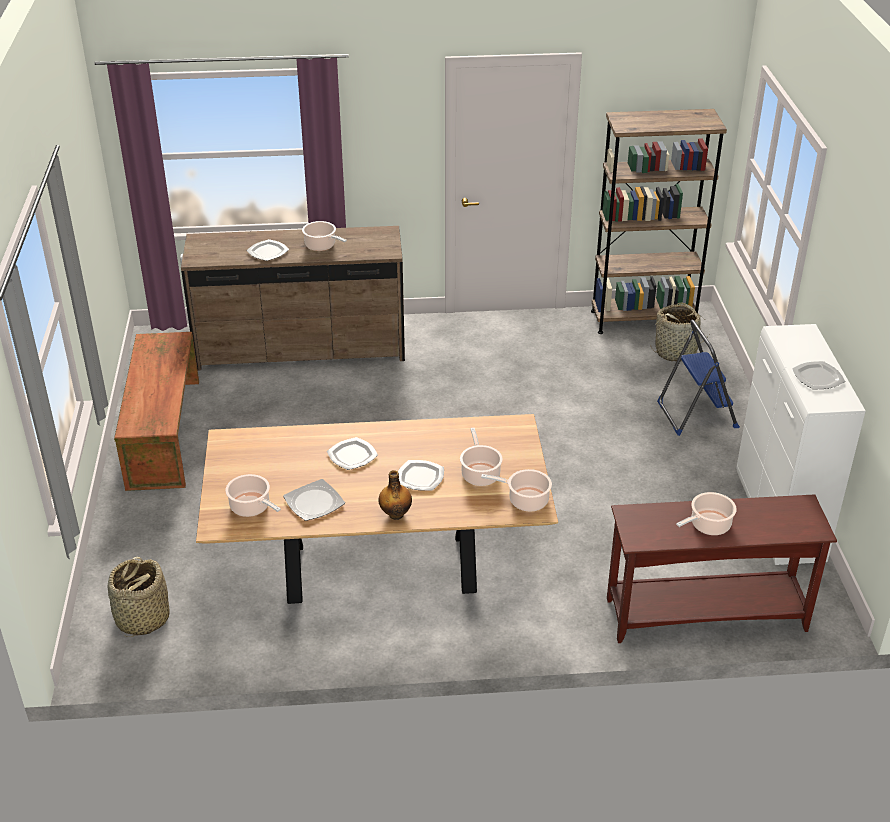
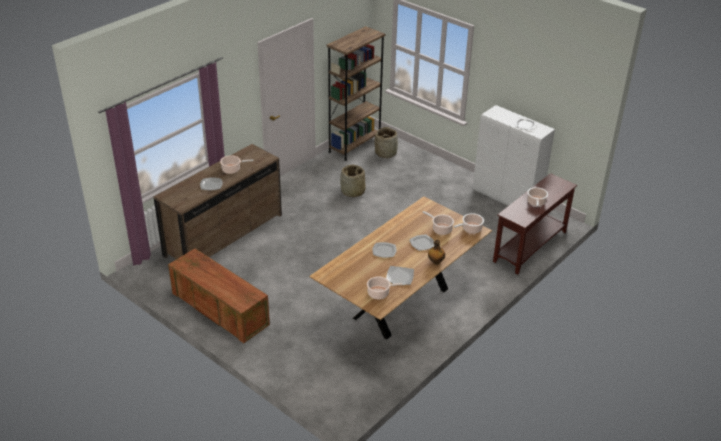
camera: 45 degrees left, 0 degrees up
basket [108,556,170,637] -> basket moved to [340,164,366,197]
blue step ladder [657,320,740,436] -> none

